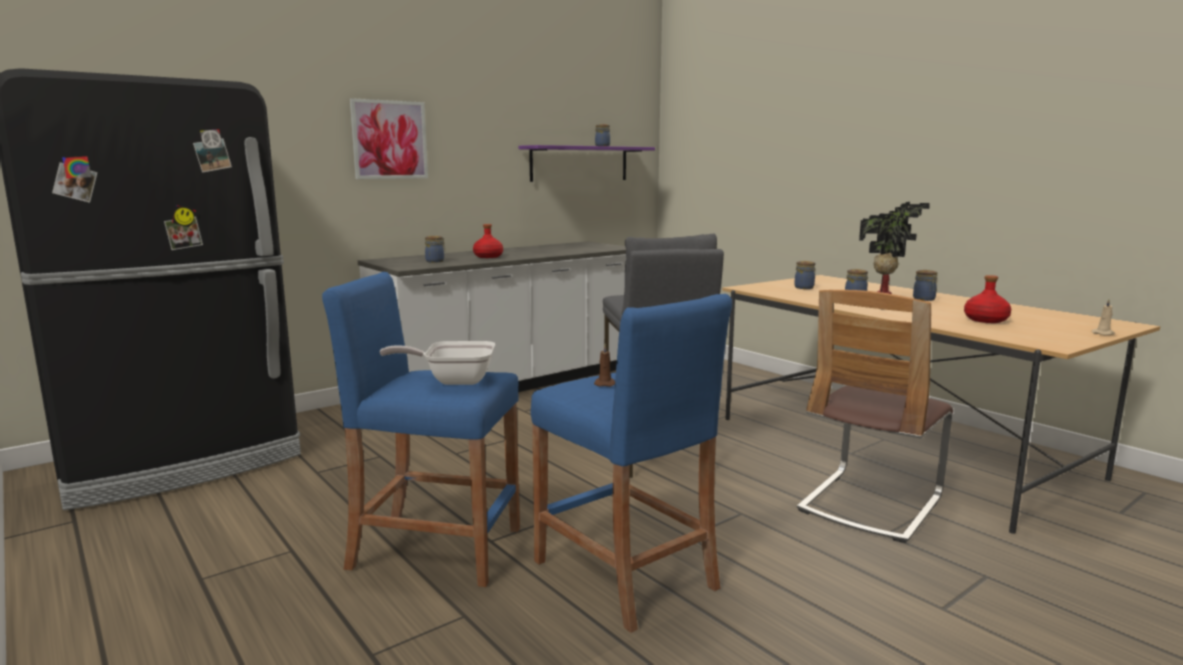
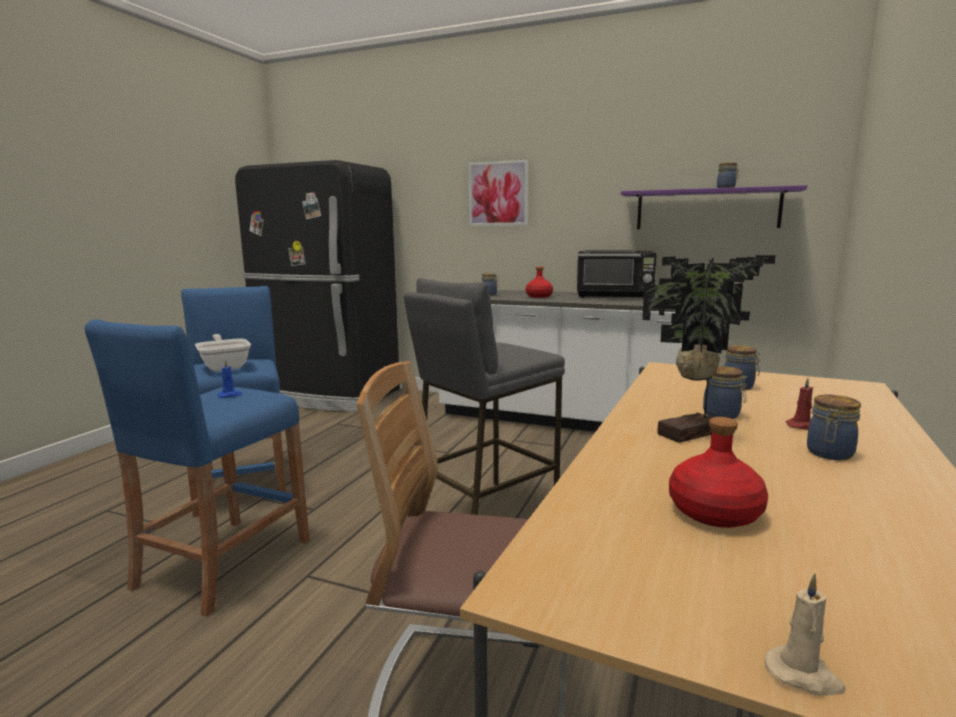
camera: 60 degrees right, 0 degrees up
brown candle [594,344,615,387] -> blue candle [218,359,243,397]
none -> black microwave [577,250,657,298]

